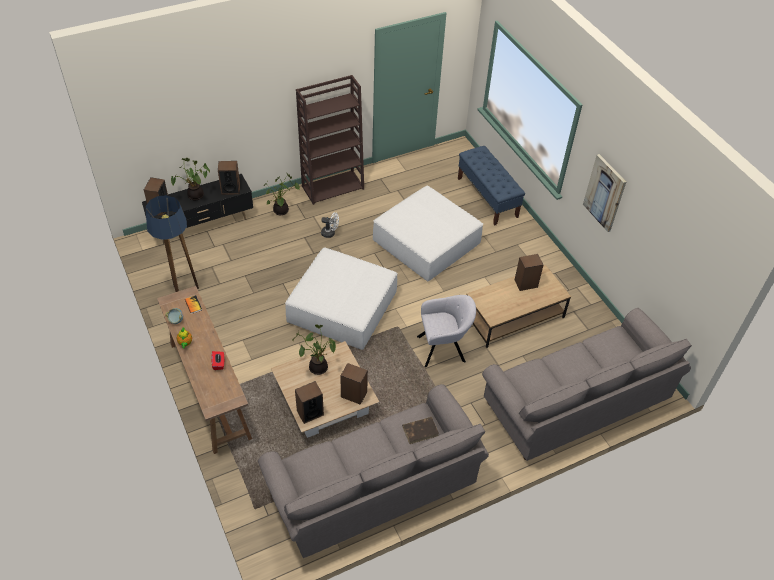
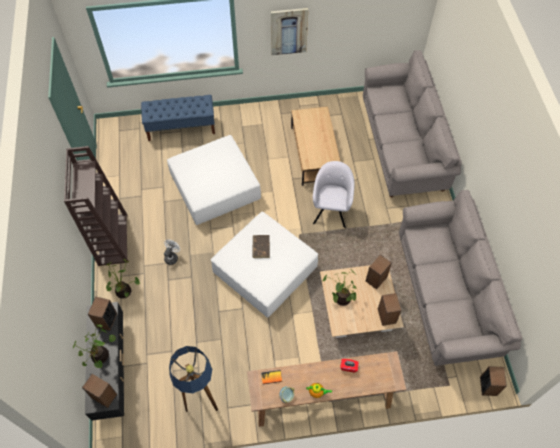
camera: 70 degrees left, 10 degrees up
brown book [402,417,439,444] -> brown book moved to [253,235,270,258]
speaker [515,254,544,291] -> speaker moved to [480,366,507,396]

